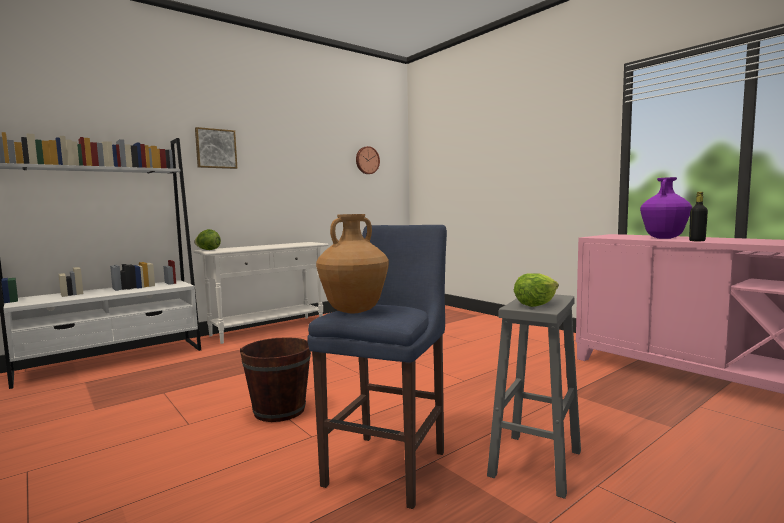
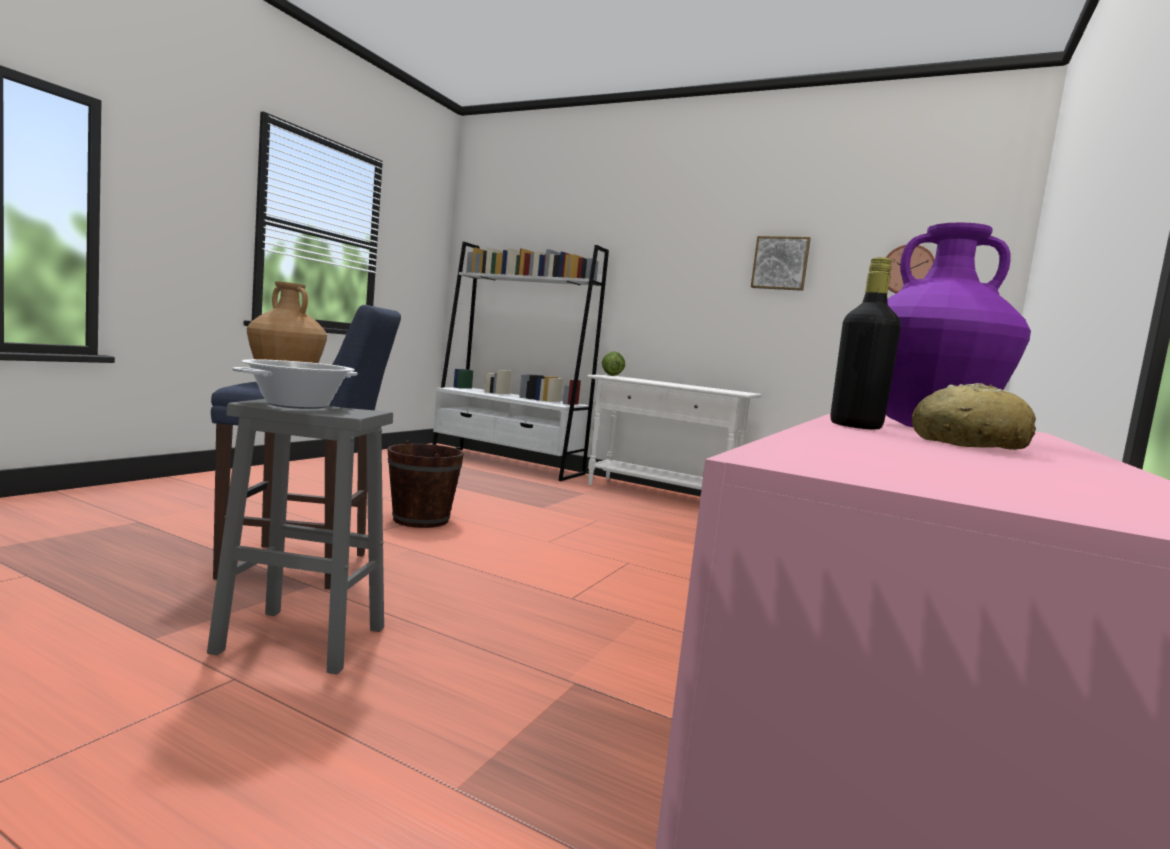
camera: 65 degrees right, 0 degrees up
picture [195,127,237,169] -> picture moved to [751,236,811,291]
lettuce [514,273,559,307] -> cooking pot [232,359,357,409]
none -> bread [912,383,1036,450]

